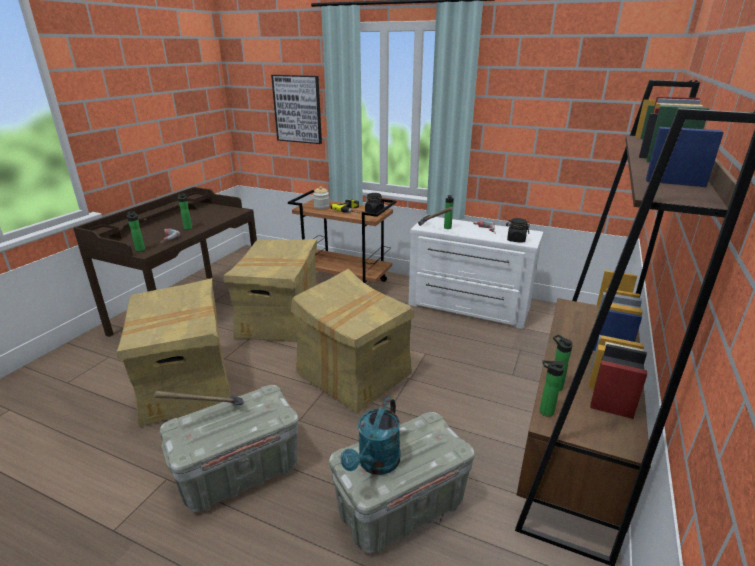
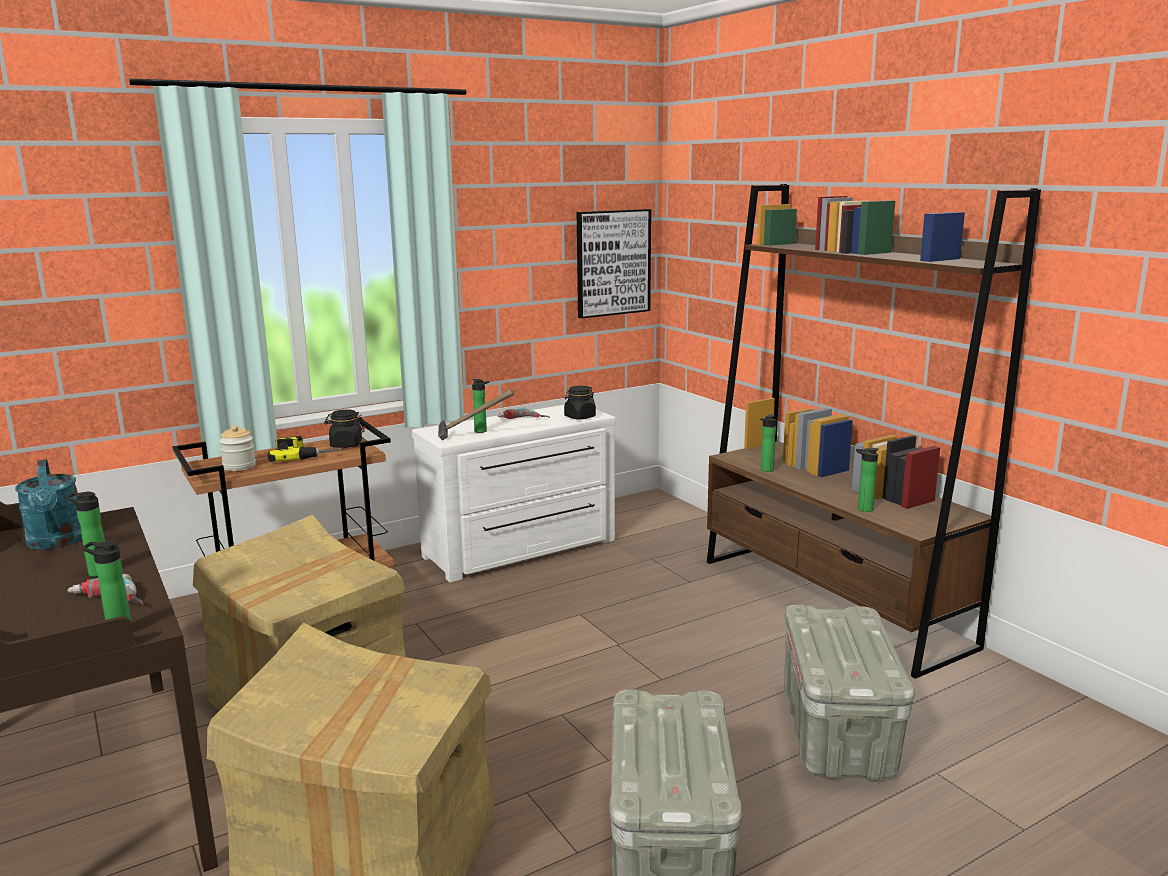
camera: 55 degrees left, 10 degrees down
hammer [154,391,244,405] -> none
picture [271,75,322,144] -> picture moved to [577,209,651,319]
cardboard box [291,269,414,413] -> none
turquoise watering can [341,398,400,475] -> turquoise watering can moved to [15,459,82,549]
bottle [540,360,565,417] -> bottle moved to [760,414,776,472]

